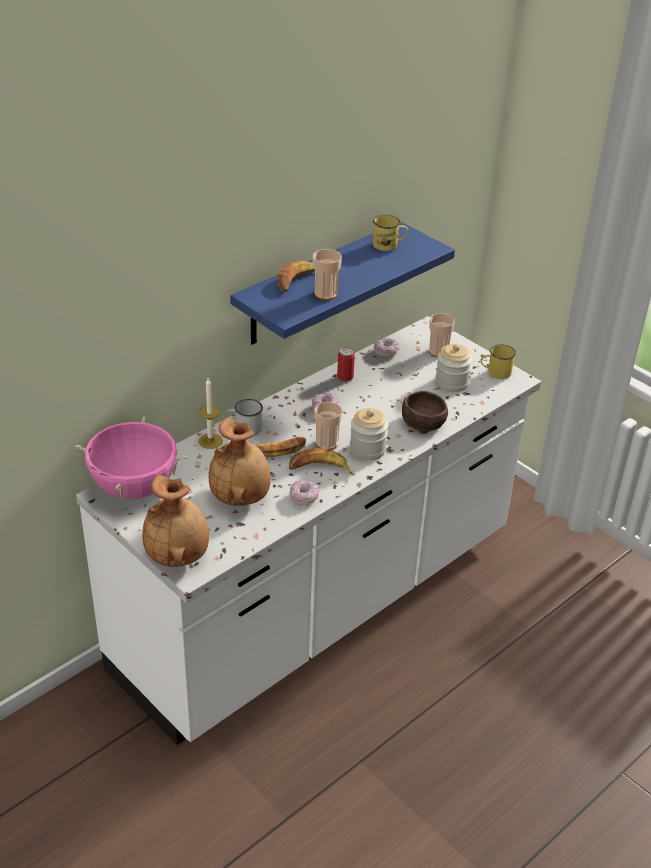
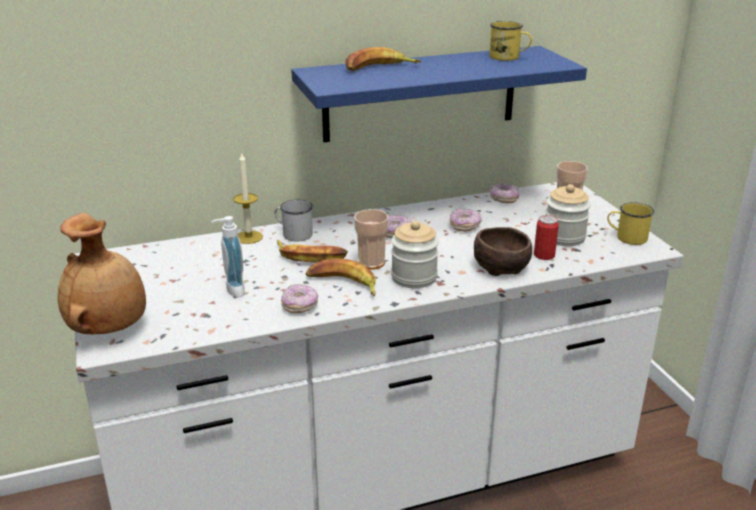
camera: 25 degrees right, 10 degrees down
pink cooking pot [75,416,187,499] -> none
brown vase [209,418,271,506] -> soap dispenser [211,216,245,298]
cup [313,249,342,300] -> none
can [337,347,355,381] -> can moved to [534,215,559,260]
none -> donut [449,209,481,231]

